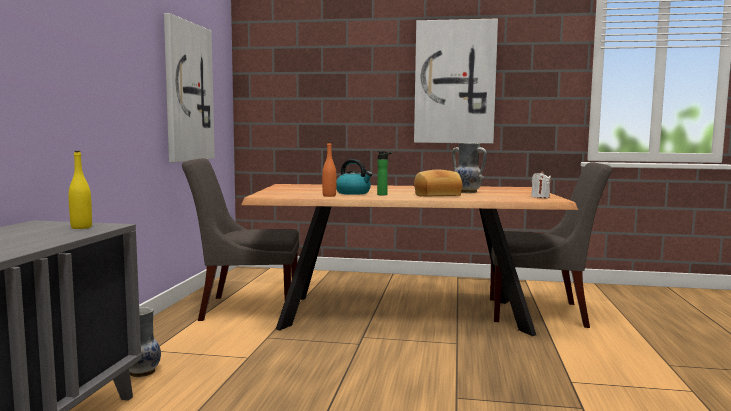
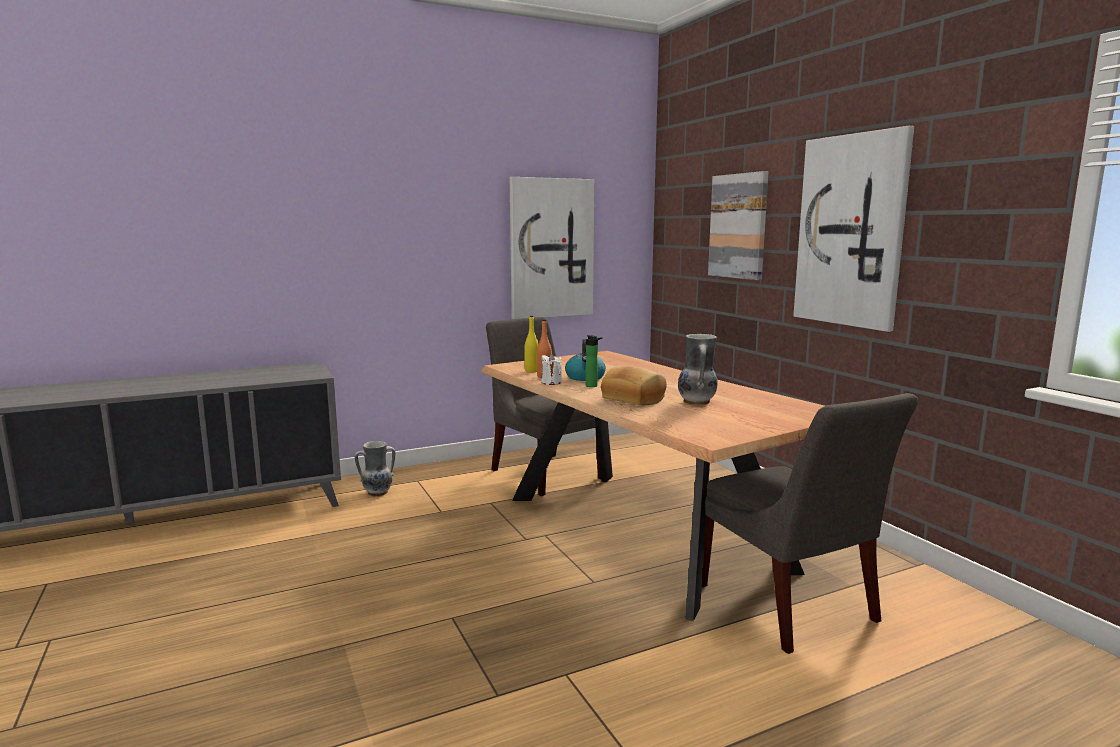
camera: 55 degrees right, 5 degrees up
yellow bottle [68,151,92,229] -> yellow bottle moved to [524,316,539,372]
white candle [531,171,551,198] -> white candle moved to [542,354,562,385]
none -> picture [708,171,768,280]

